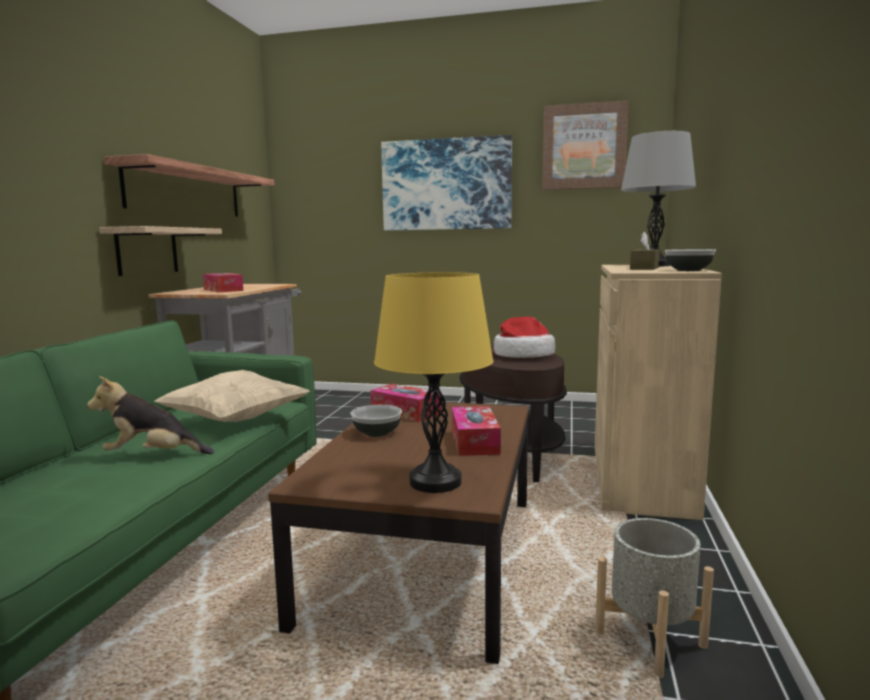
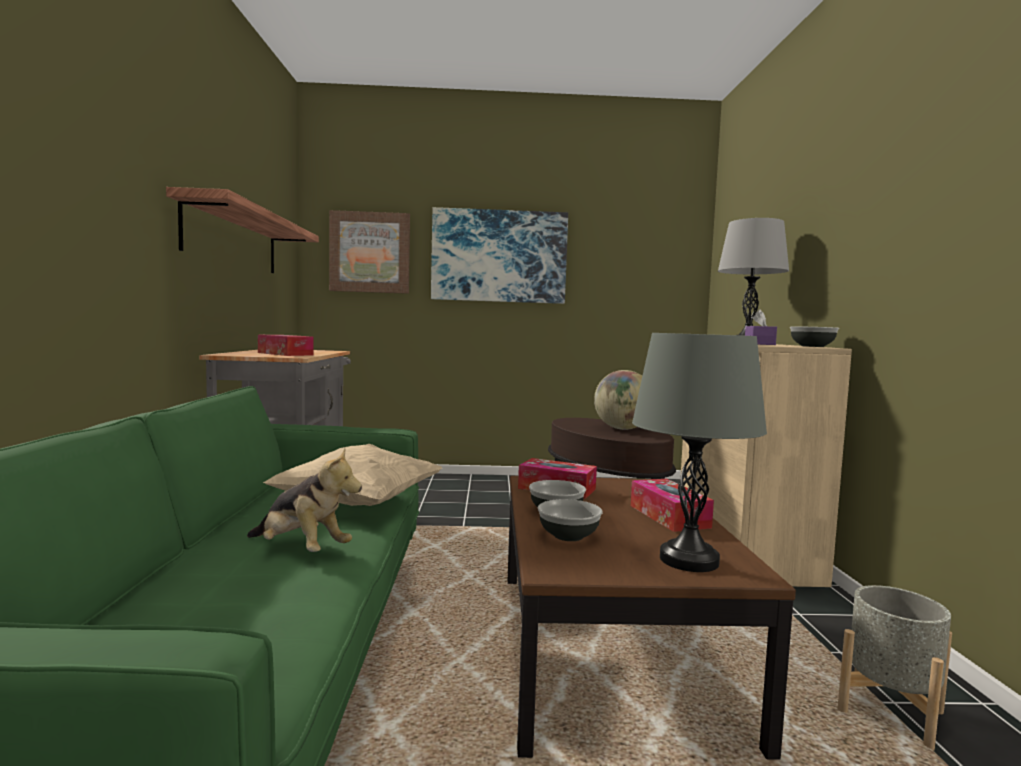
camera: 15 degrees left, 5 degrees down
plush toy [87,376,214,454] -> plush toy turned 135 degrees counterclockwise [247,448,362,552]
shelf [99,226,222,276] -> none
yellow table lamp [374,272,494,493] -> grey table lamp [632,333,767,572]
hat [494,317,555,358] -> globe [594,370,642,430]
picture [542,100,629,190] -> picture moved to [329,210,410,294]
brown tissue box [630,232,660,270] -> purple tissue box [745,309,777,345]
none -> bowl [538,499,603,541]

